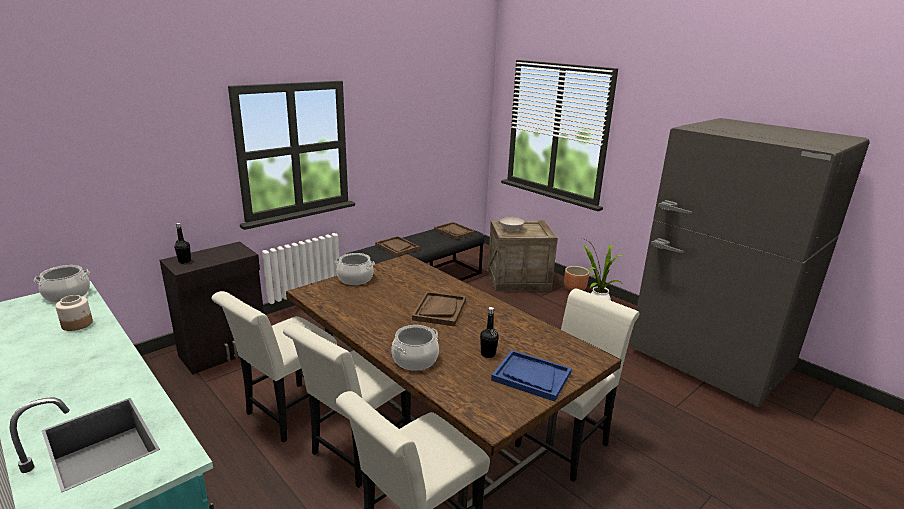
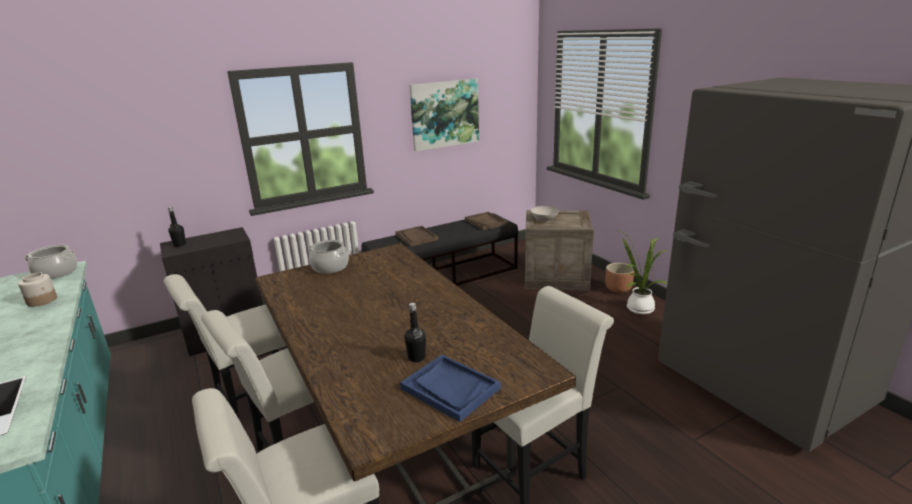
camera: 15 degrees right, 0 degrees up
cooking pot [391,325,439,371] -> none
brown tray [412,291,466,326] -> none
none -> picture [409,79,479,151]

